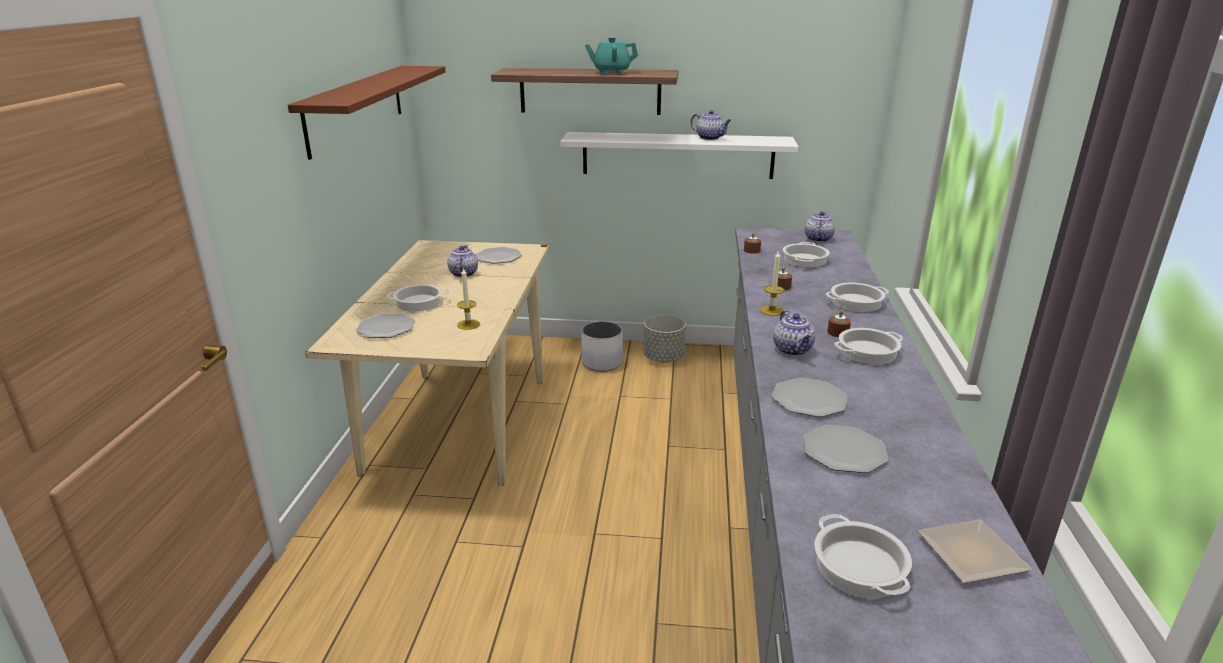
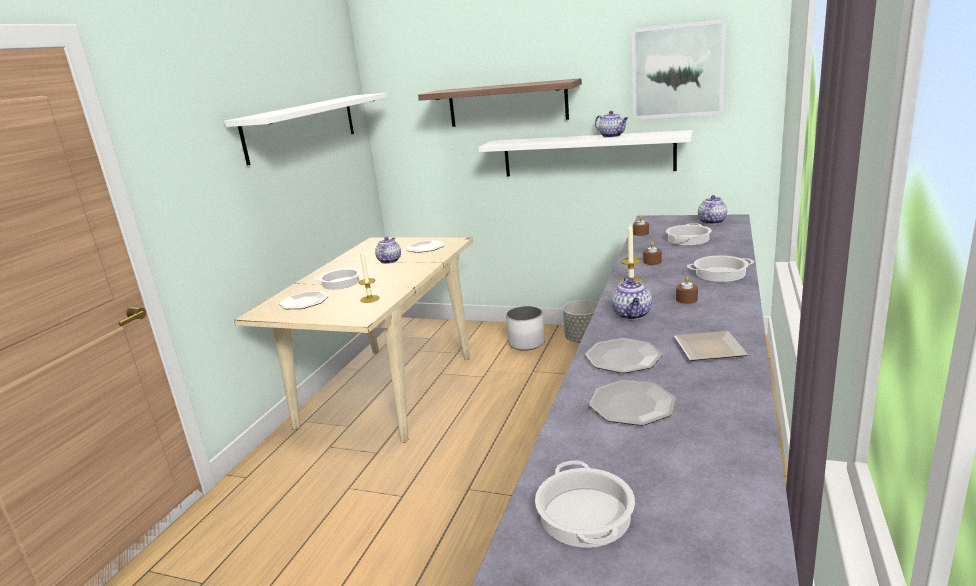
camera: 15 degrees right, 5 degrees down
brown shelf [288,66,446,160] -> white shelf [224,93,387,166]
turquoise teapot [585,37,638,74] -> none
cooking pot [834,328,903,365] -> none
plate [918,520,1032,583] -> plate moved to [675,331,748,361]
none -> picture [631,19,726,120]

